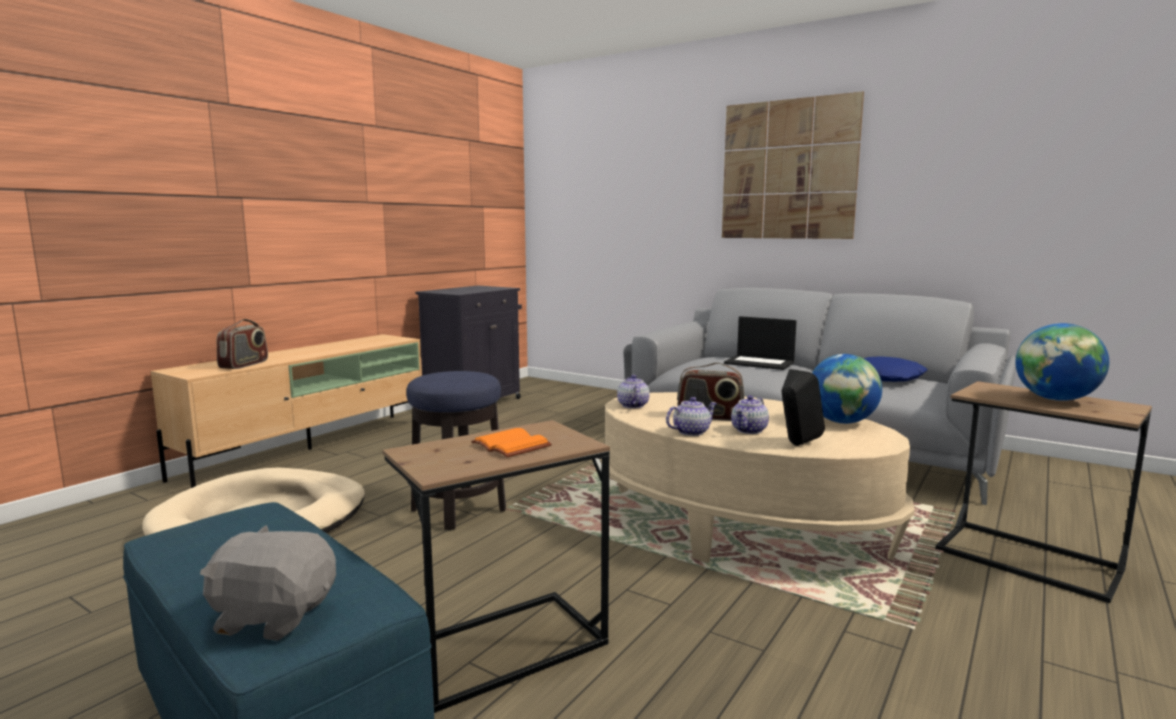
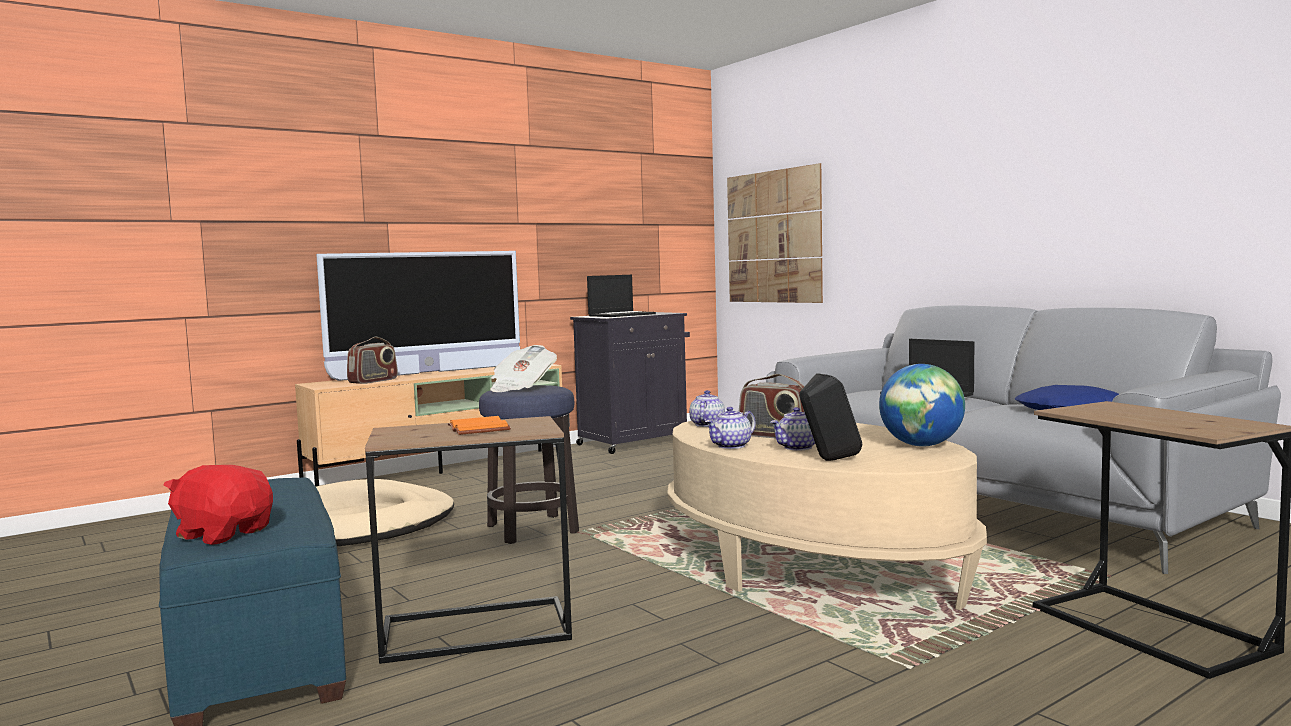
camera: 20 degrees right, 5 degrees down
grey plush toy [200,525,336,641] -> red plush toy [164,465,273,545]
teapot [666,397,717,436] -> teapot turned 150 degrees clockwise [705,407,756,449]
picture [722,92,864,239] -> picture moved to [727,163,823,303]
globe [1015,323,1109,401] -> none
none -> television [316,251,520,381]
none -> newspaper [490,345,557,392]
none -> laptop [587,275,656,317]

